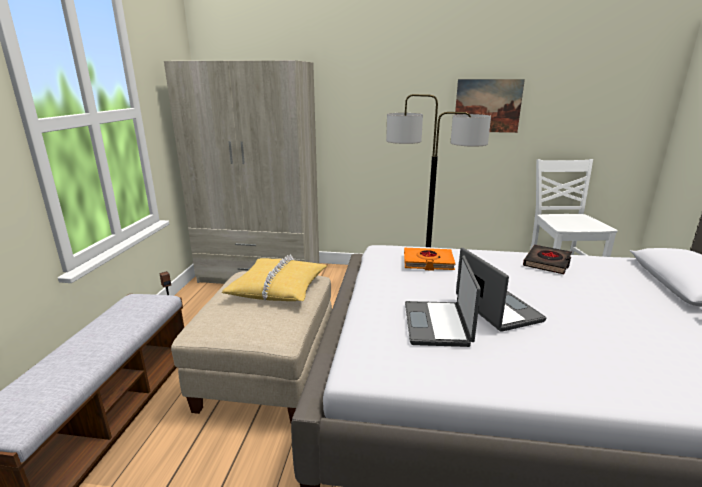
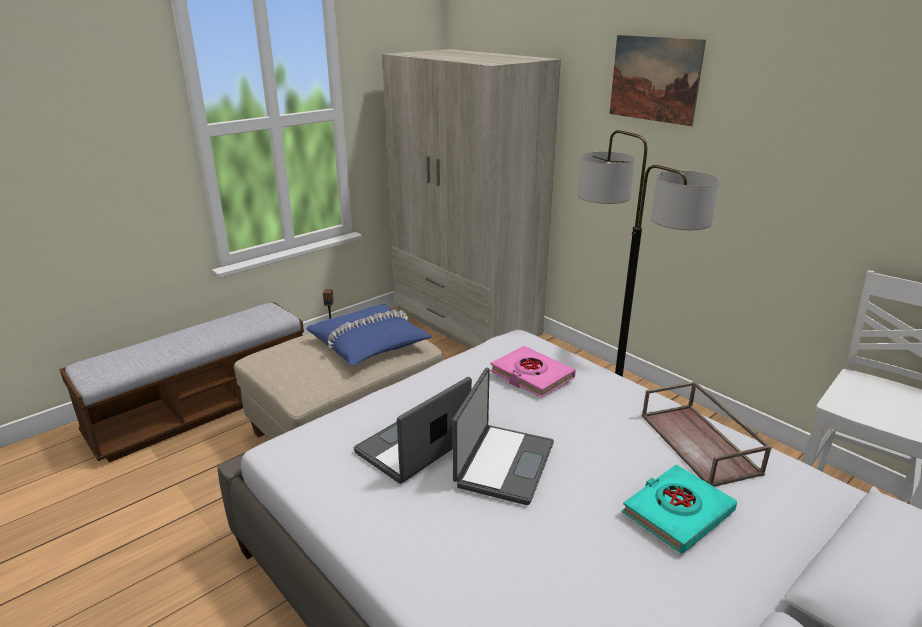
camera: 40 degrees right, 5 degrees up
yellow pillow [222,255,327,301] -> blue pillow [306,305,432,366]
orange book [404,248,455,271] -> pink book [490,346,576,398]
picture [455,79,525,133] -> picture moved to [609,35,706,126]
black book [523,245,572,274] -> brown tray [642,381,772,487]
none -> turquoise book [622,464,737,554]

